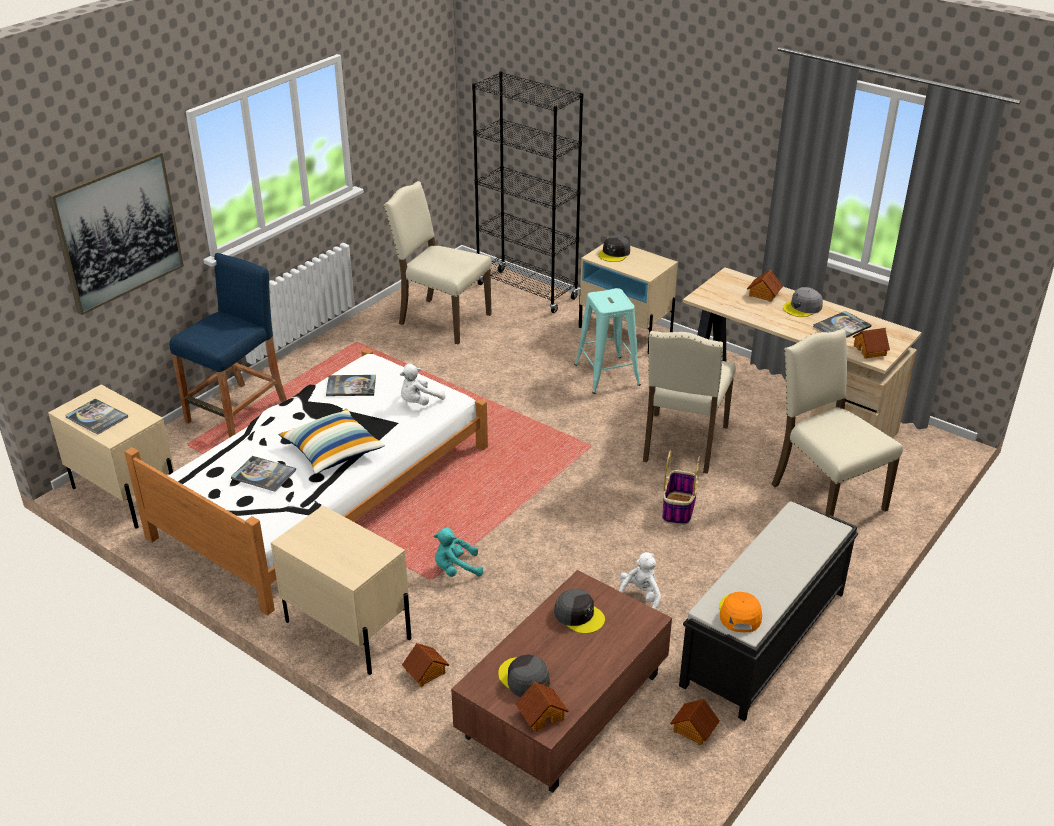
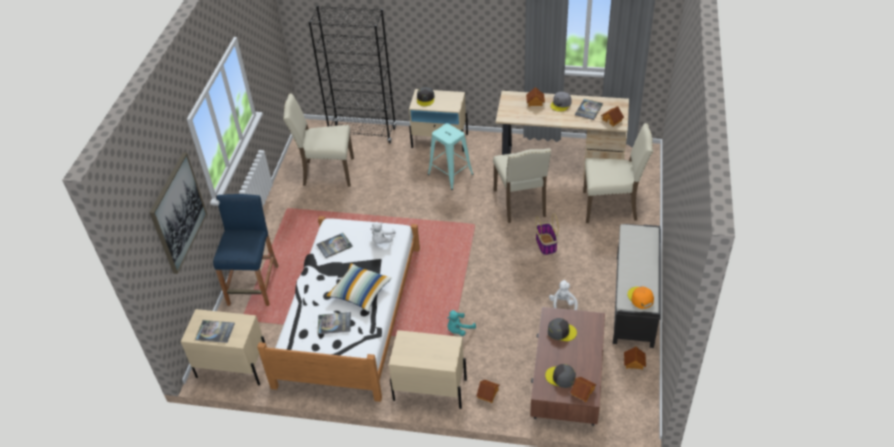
camera: 25 degrees left, 10 degrees up
beige chair [771,329,903,516] -> beige chair turned 150 degrees clockwise [583,123,653,223]

